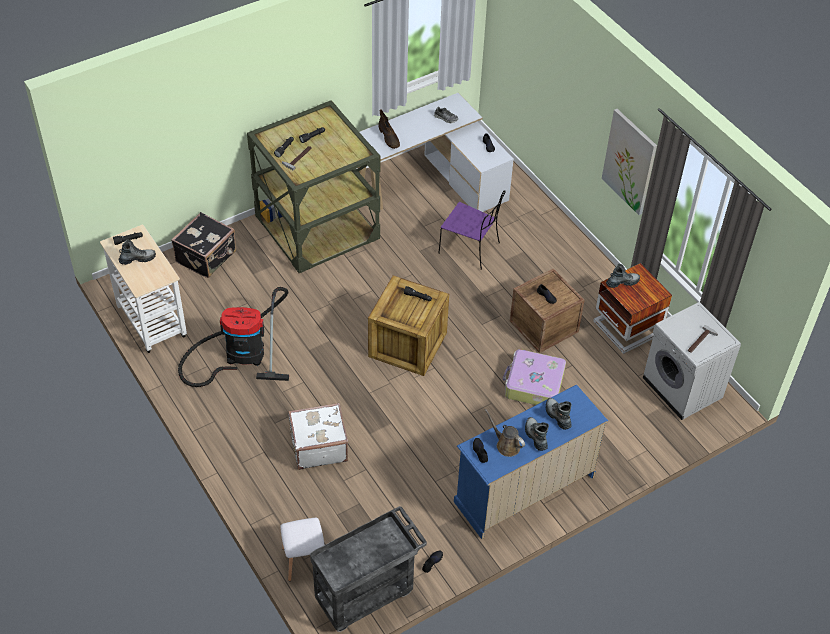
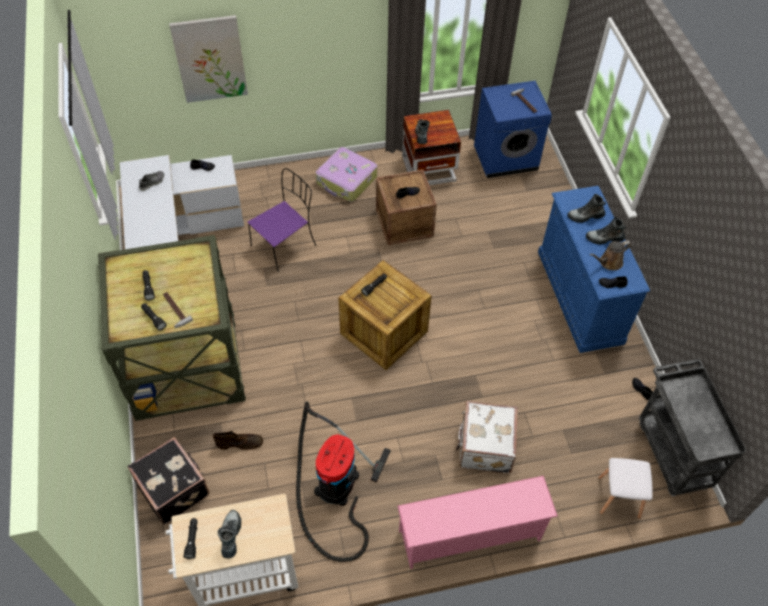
camera: 70 degrees left, 5 degrees up
brown boot [378,109,400,149] -> brown boot moved to [213,431,263,450]
suitcase [503,349,566,405] -> suitcase moved to [315,147,377,202]
picture [602,109,657,215] -> picture moved to [169,15,248,103]
white washing machine [643,302,741,420] -> blue washing machine [474,81,552,178]
none -> pink shoe rack [397,476,558,569]

